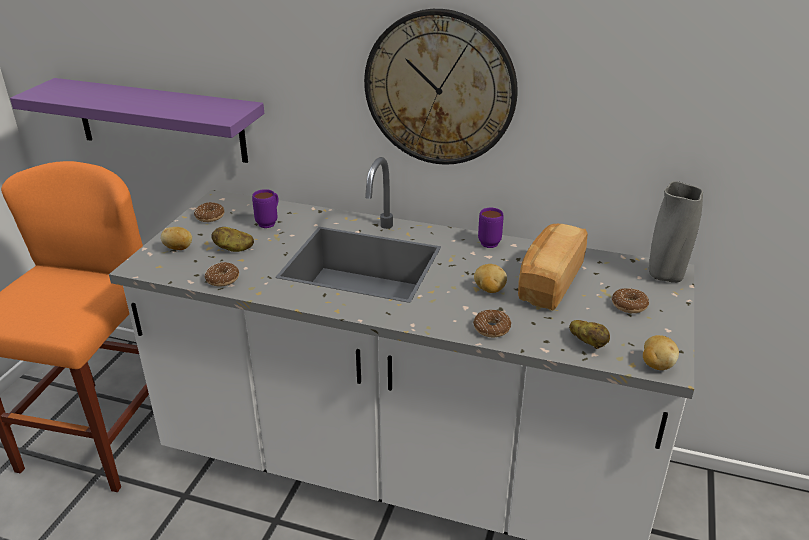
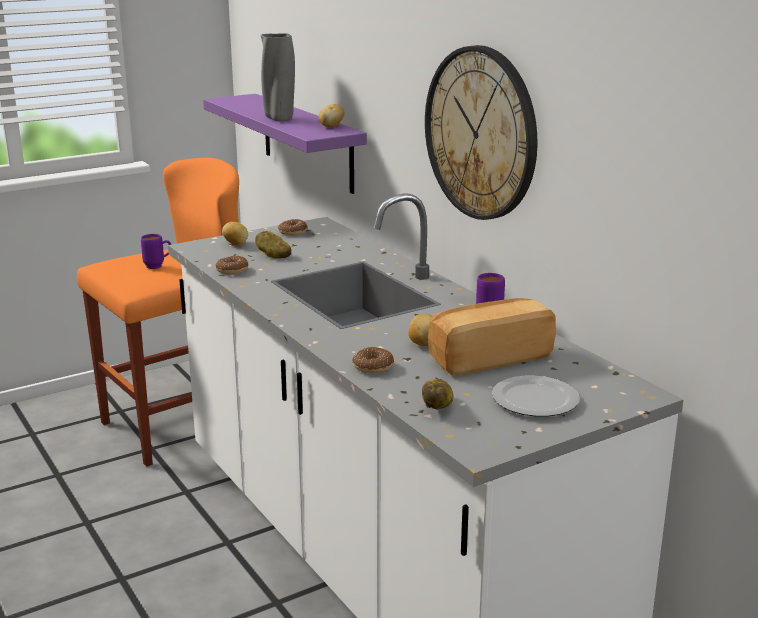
camera: 40 degrees right, 10 degrees down
purple mug [252,189,279,228] -> purple mug moved to [141,234,171,269]
donut [612,288,649,313] -> plate [492,376,580,417]
potato [643,335,679,370] -> potato moved to [318,104,344,127]
grey vase [649,181,703,283] -> grey vase moved to [260,33,295,121]

